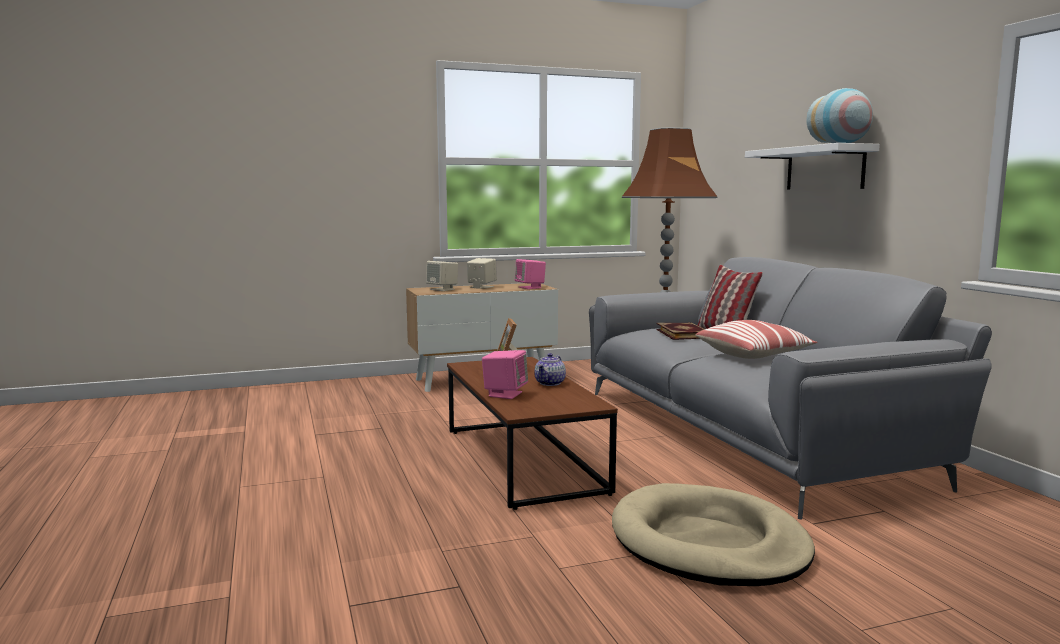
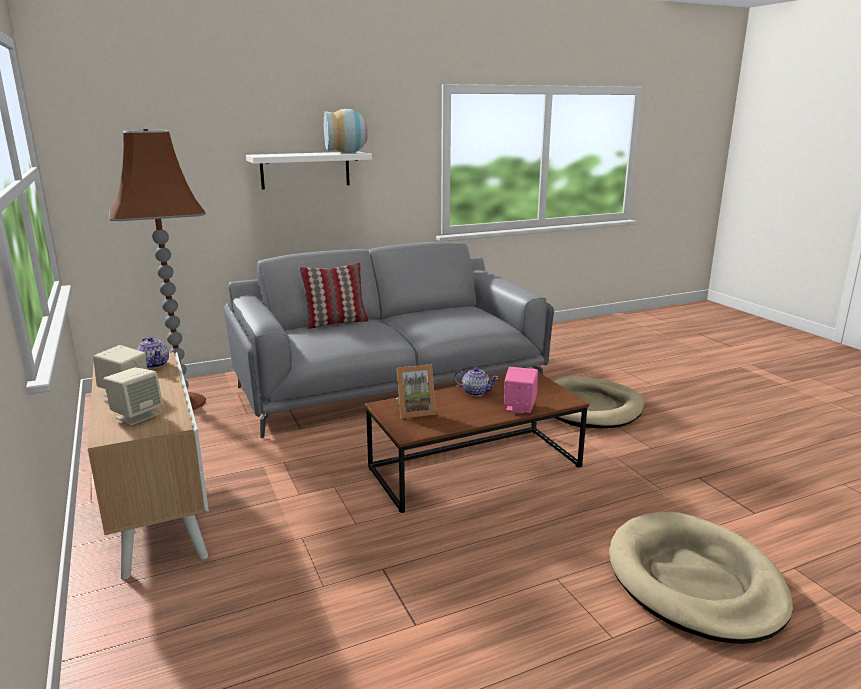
camera: 95 degrees left, 10 degrees up
pink speaker [515,259,546,289] -> teapot [137,337,169,369]
book [656,322,705,340] -> none
pillow [695,320,817,359] -> none
none -> beige dog bed [609,512,793,644]

